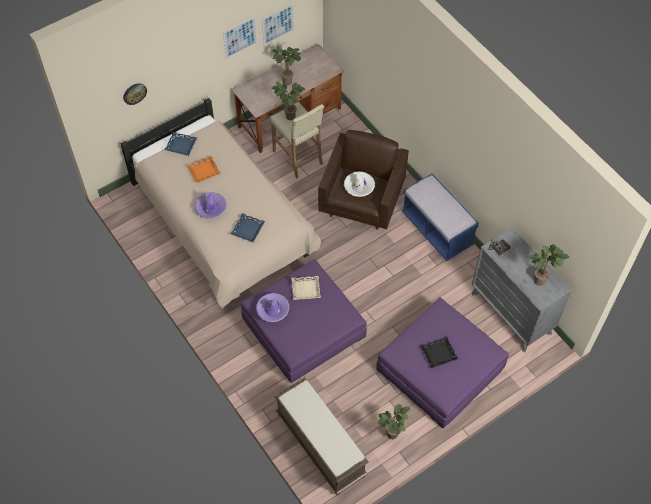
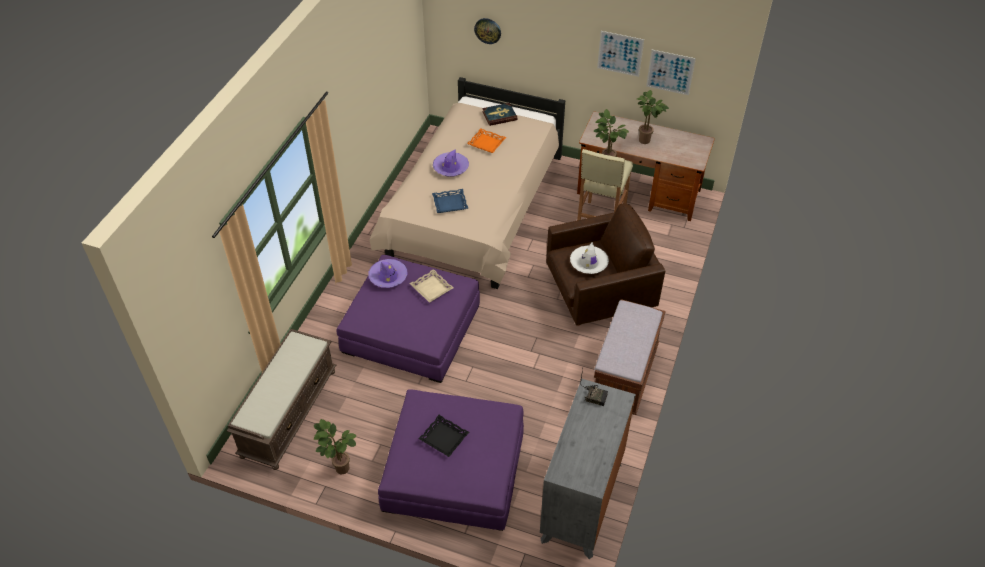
camera: 55 degrees right, 10 degrees down
blue tray [164,132,197,156] -> book [482,103,517,126]
blue bench [402,173,479,261] -> brown bench [594,299,666,415]
potted plant [530,244,569,286] -> none

